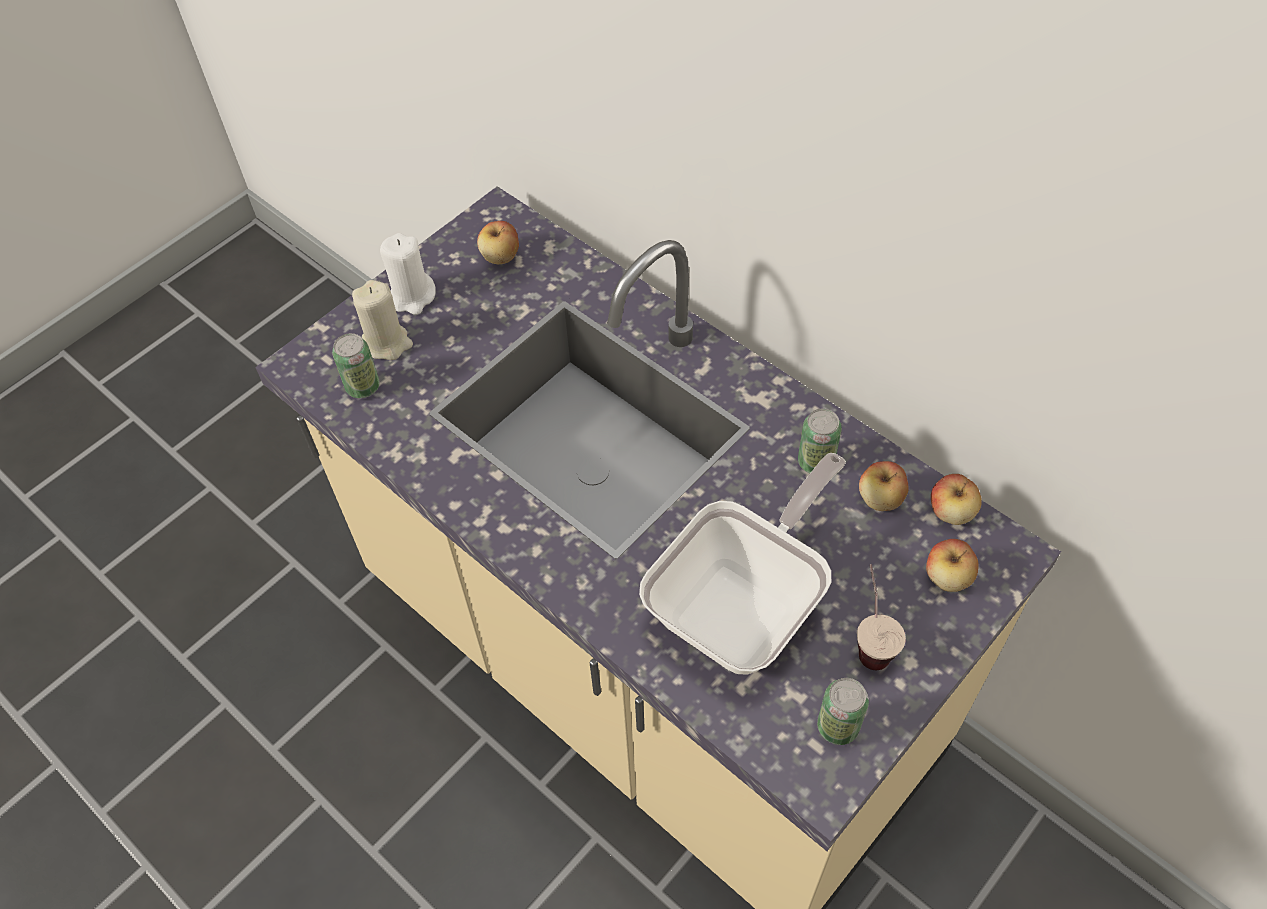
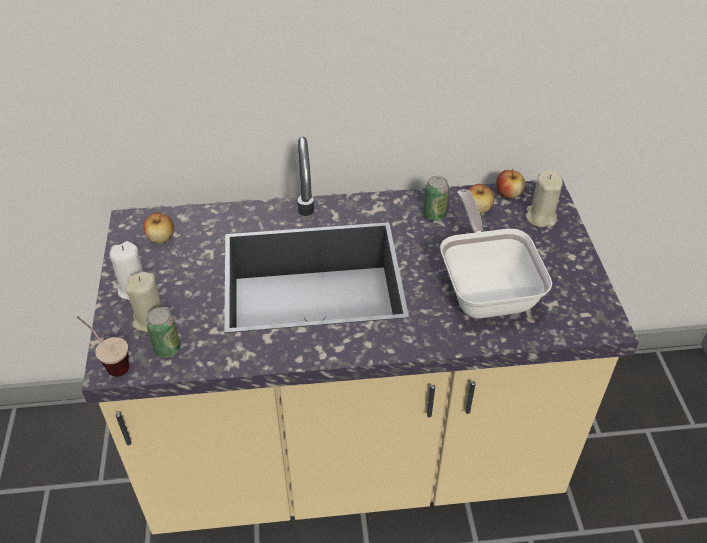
camera: 50 degrees left, 10 degrees down
can [817,678,869,745] -> none
cup [857,564,906,670] -> cup moved to [77,317,129,377]
apple [926,539,978,592] -> beige candle [526,171,563,227]

